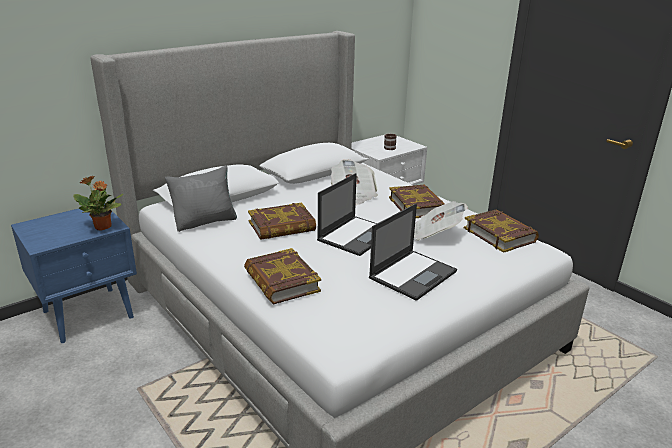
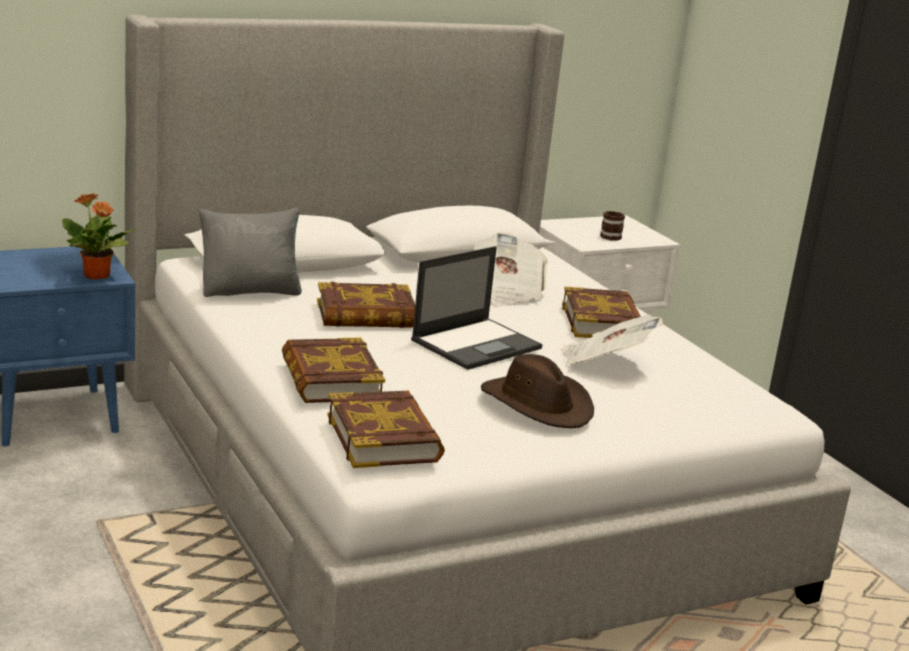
camera: 10 degrees right, 5 degrees down
laptop [369,203,457,301] -> brown hat [481,354,594,428]
book [464,209,539,253] -> book moved to [327,391,445,468]

